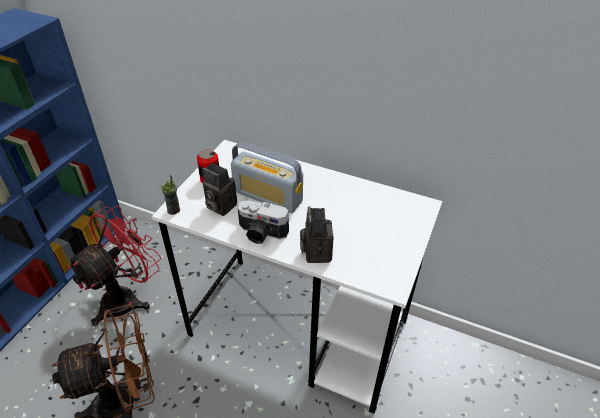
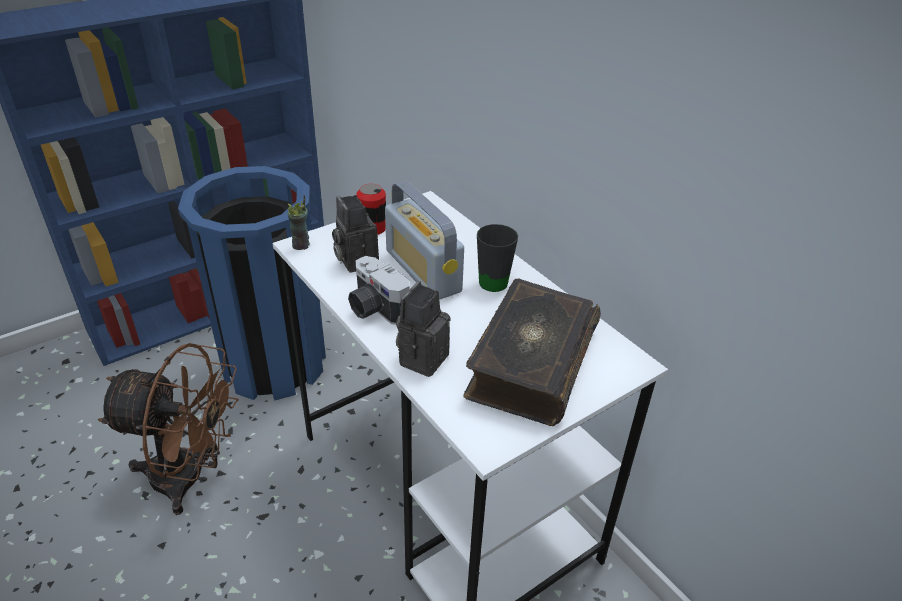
camera: 30 degrees right, 5 degrees down
red fan [67,206,161,326] -> blue trash can [178,166,326,401]
none -> book [463,279,601,426]
none -> black mug [477,224,518,292]

